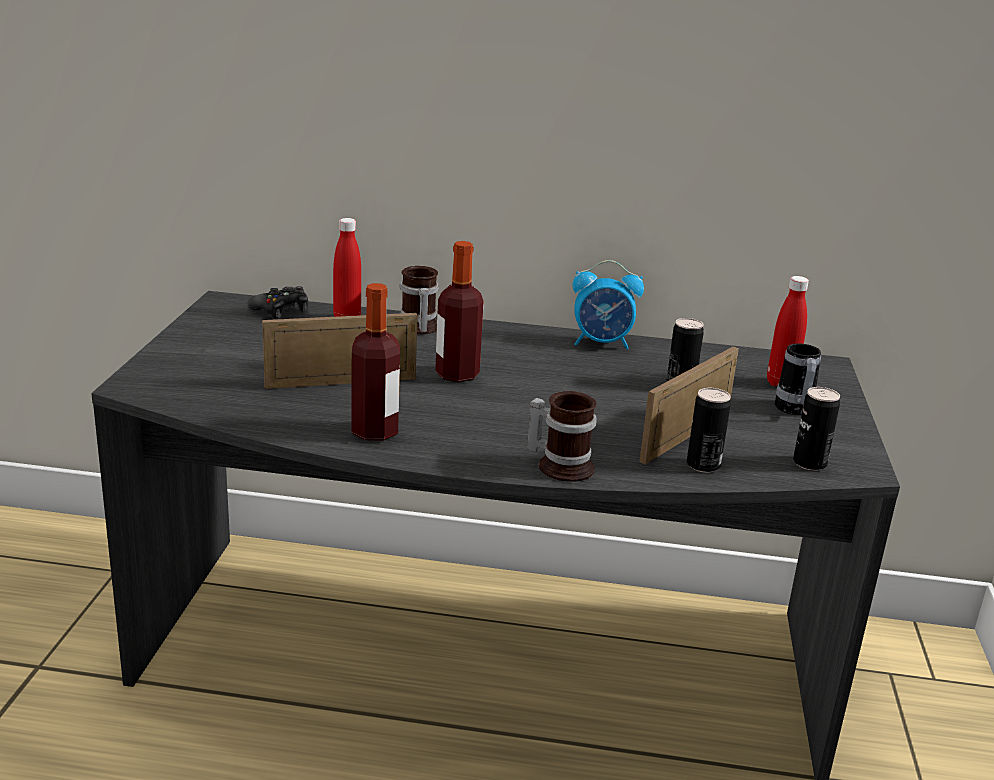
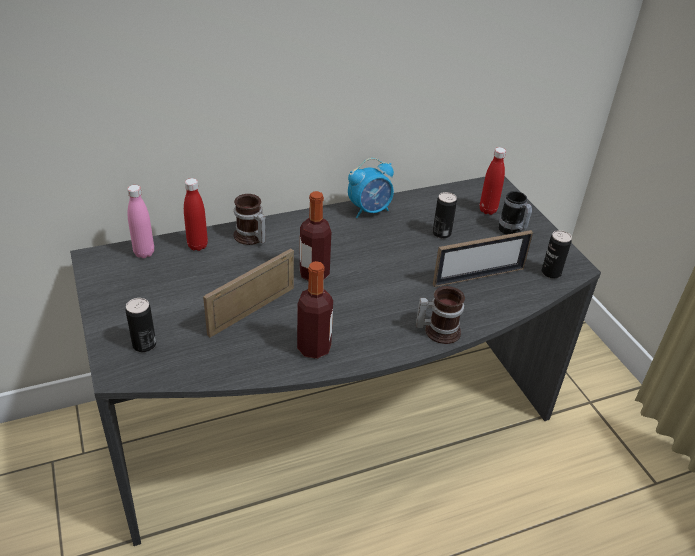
camera: 30 degrees left, 15 degrees up
black game controller [247,286,308,318] -> pink bottle [127,185,154,258]
picture frame [640,346,739,464] -> picture frame turned 120 degrees counterclockwise [433,230,533,287]
can [687,388,731,473] -> can moved to [126,298,156,352]

